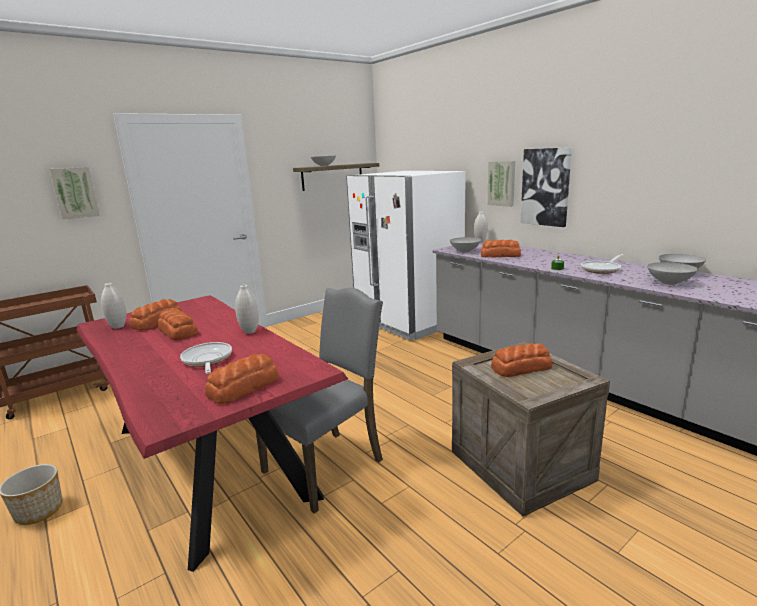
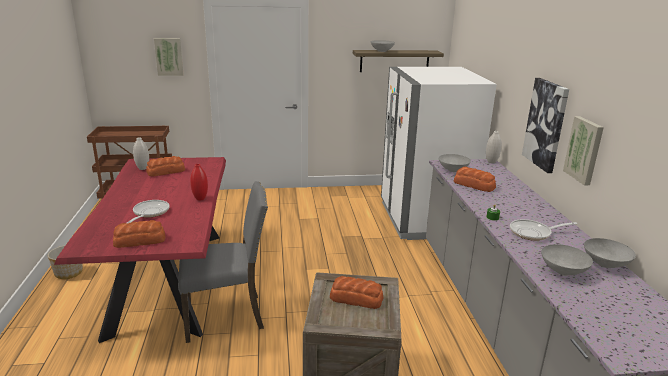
camera: 30 degrees right, 5 degrees up
bread [158,308,198,340] -> none
white vase [235,285,259,334] -> red vase [190,164,208,201]
picture [487,161,515,207] -> picture moved to [563,116,604,185]

